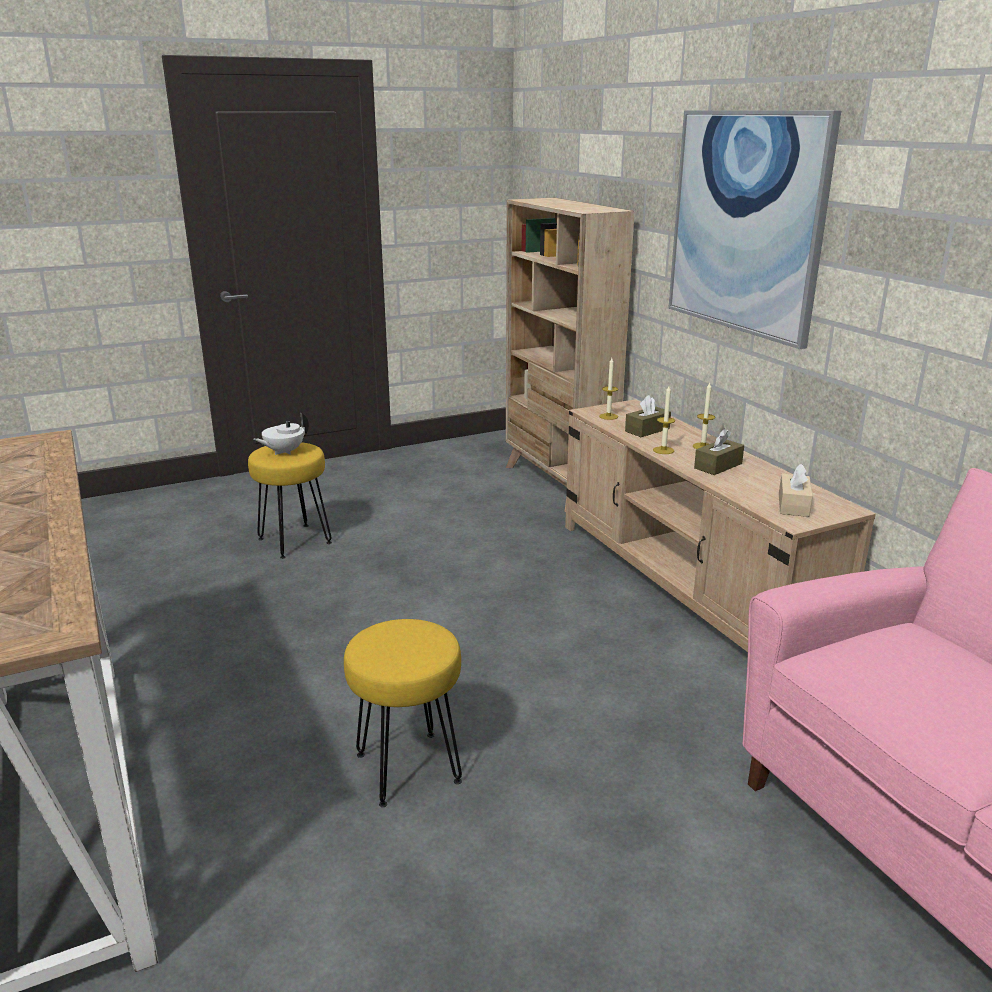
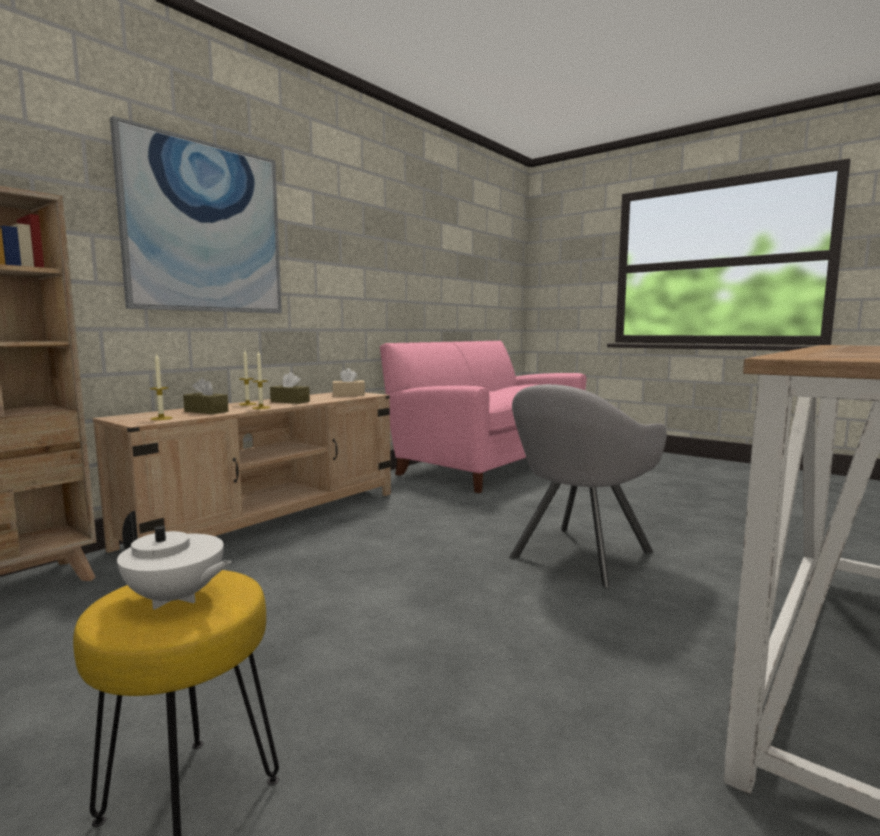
camera: 115 degrees left, 15 degrees down
yellow stool [344,619,462,807] -> grey armchair [509,384,667,589]

